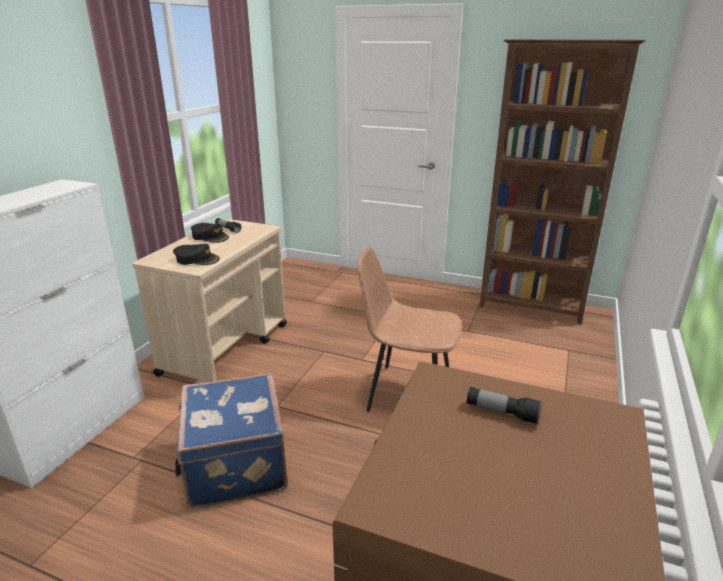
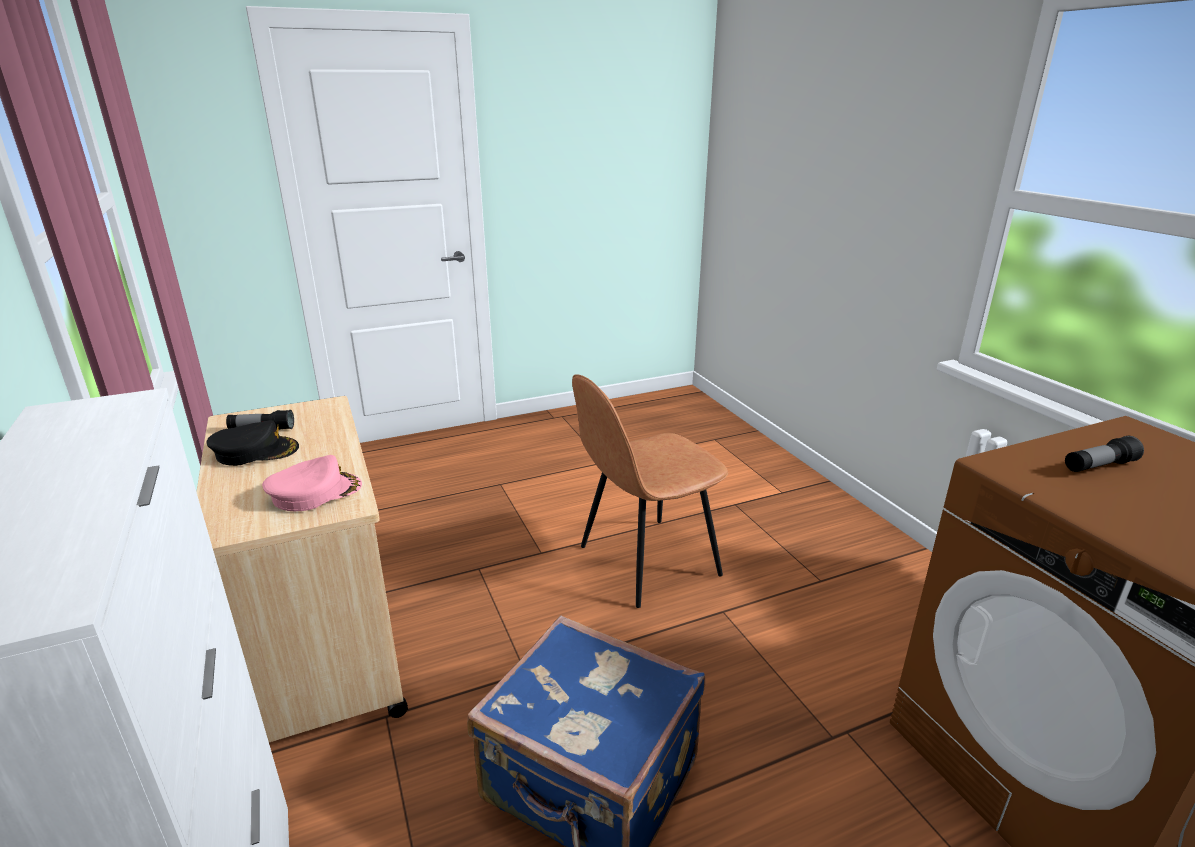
camera: 45 degrees left, 0 degrees up
black cap [173,243,220,265] -> pink cap [262,455,362,511]
brown bookcase [480,39,646,325] -> none

